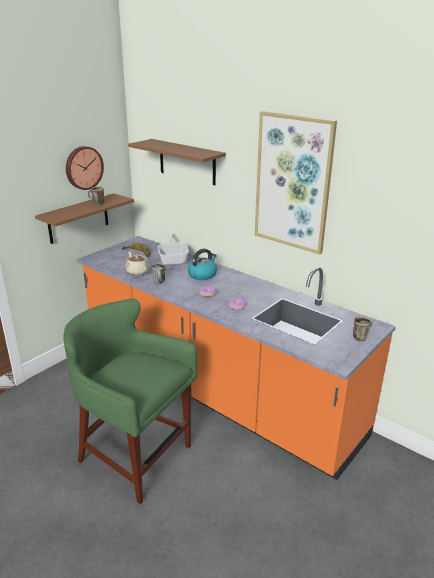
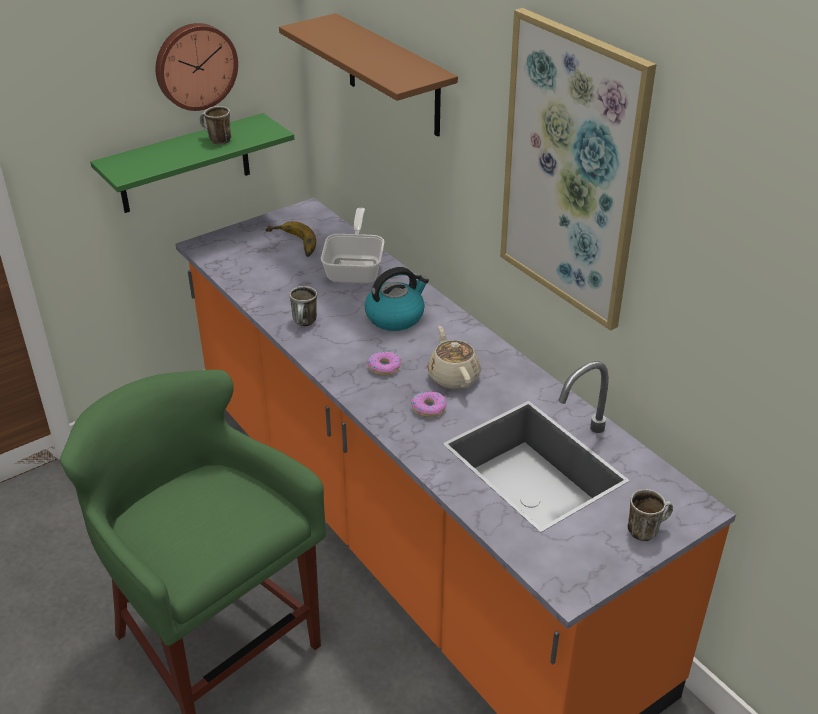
camera: 15 degrees right, 10 degrees up
brown shelf [35,193,134,244] -> green shelf [90,113,294,213]
beige teapot [126,252,150,276] -> beige teapot moved to [427,326,481,389]

